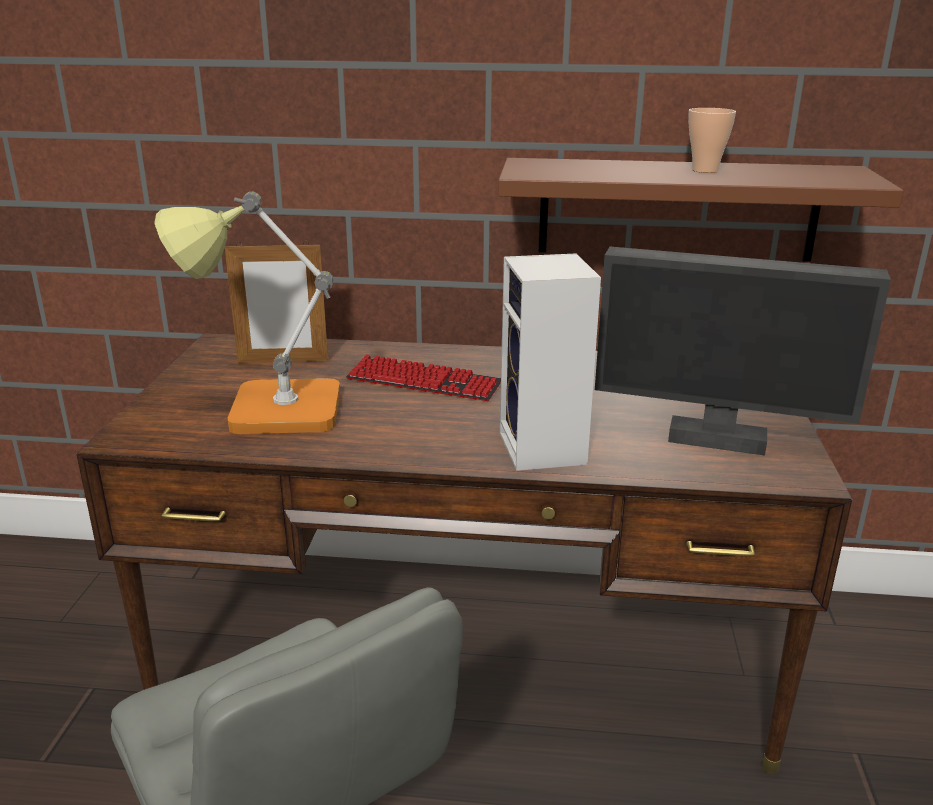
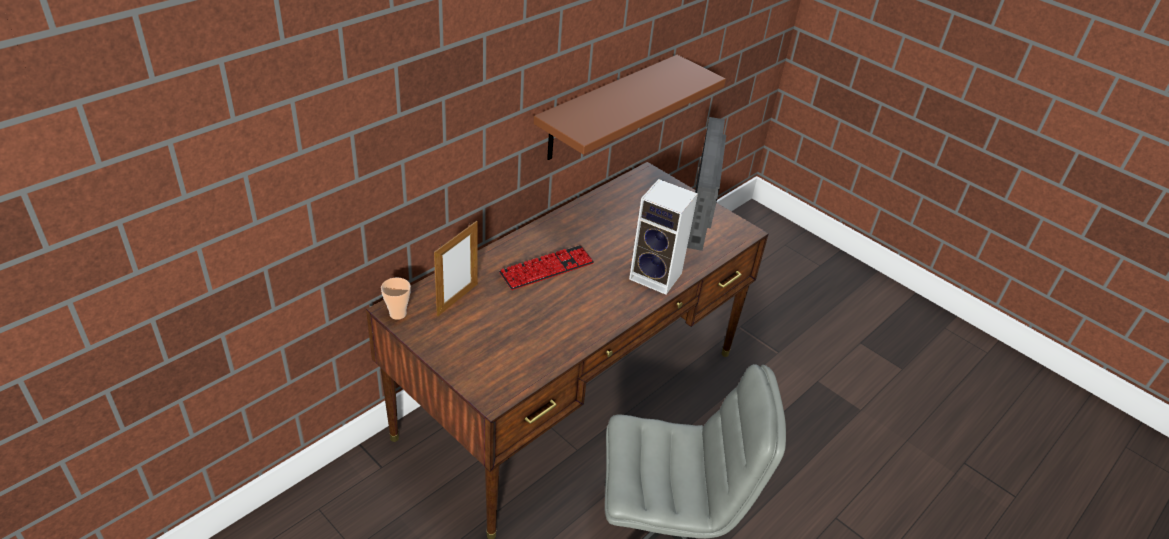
camera: 55 degrees left, 15 degrees up
table lamp [154,192,340,434] -> none
monitor [595,247,891,456] -> monitor turned 135 degrees clockwise [687,117,726,251]
cup [688,108,736,173] -> cup moved to [381,277,411,320]

